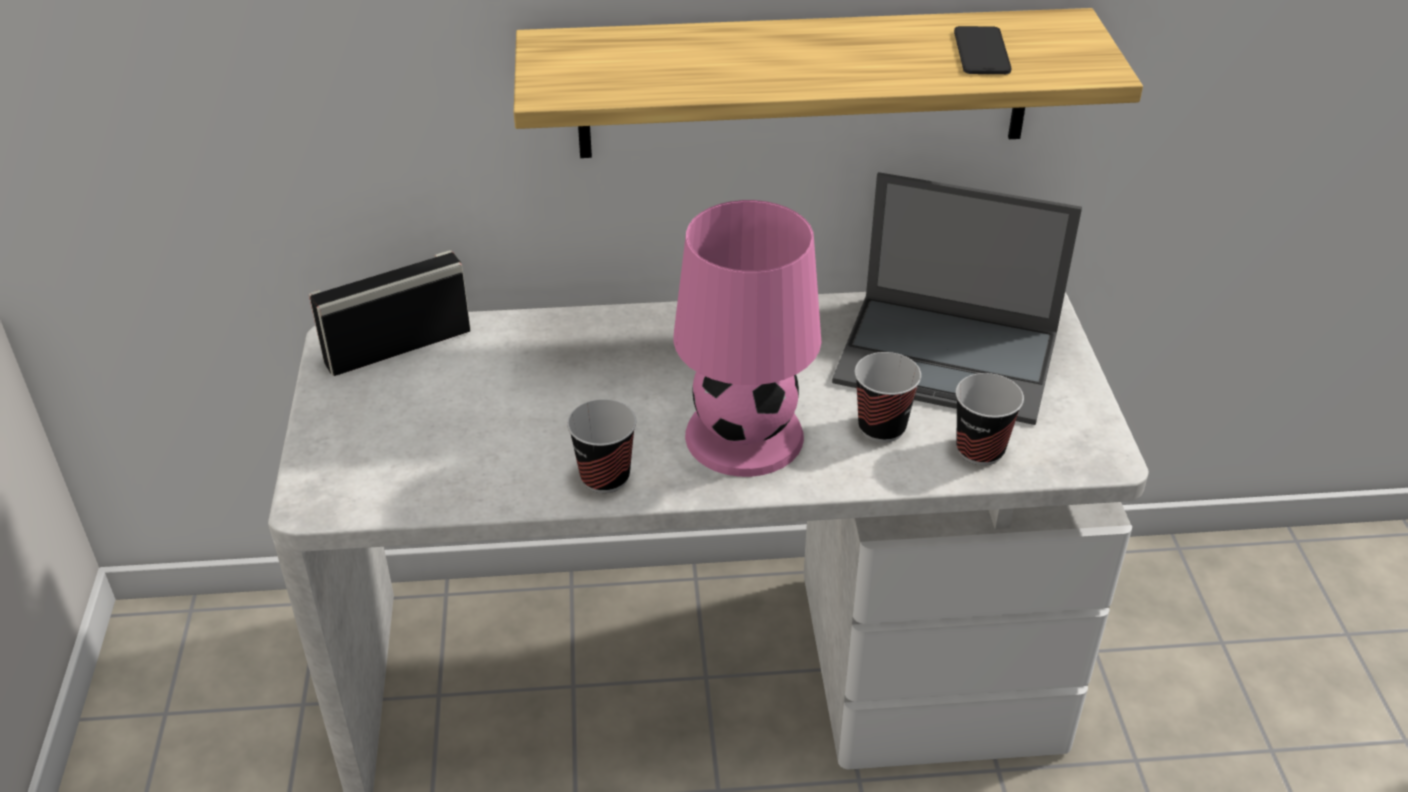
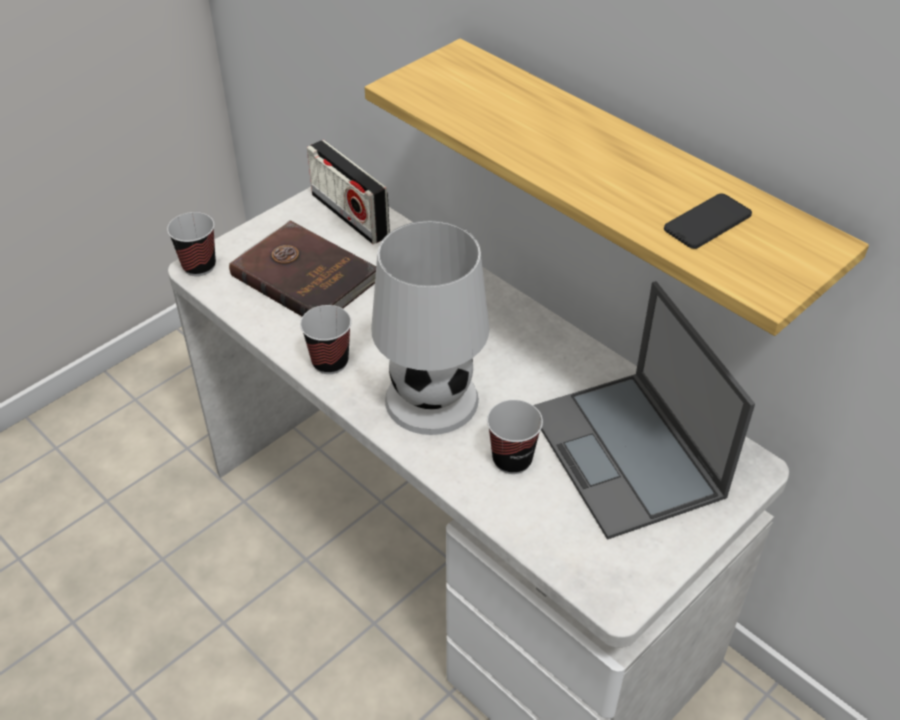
camera: 50 degrees right, 5 degrees up
radio [309,250,471,376] -> radio turned 150 degrees counterclockwise [307,140,390,244]
pink table lamp [673,200,822,477] -> white table lamp [371,220,489,435]
cup [956,373,1024,465] -> cup moved to [167,212,216,276]
none -> brown book [229,220,376,317]

